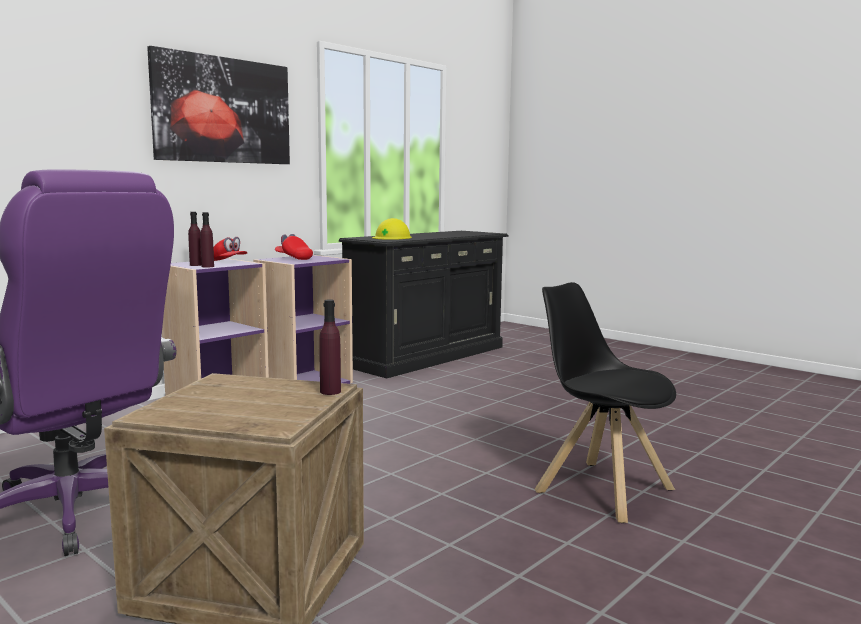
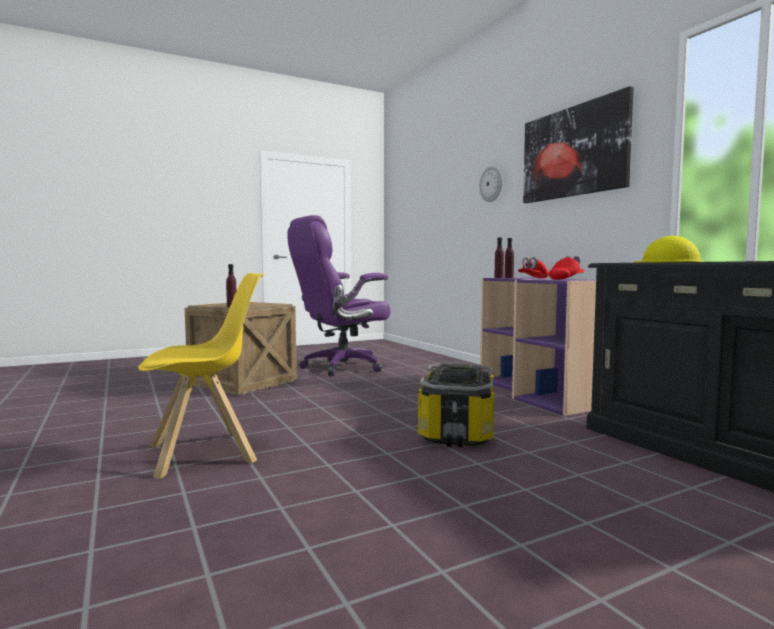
camera: 110 degrees right, 5 degrees down
black chair [535,282,676,523] -> yellow chair [138,273,264,479]
none -> storage box [418,363,494,447]
none -> wall clock [479,166,502,202]

